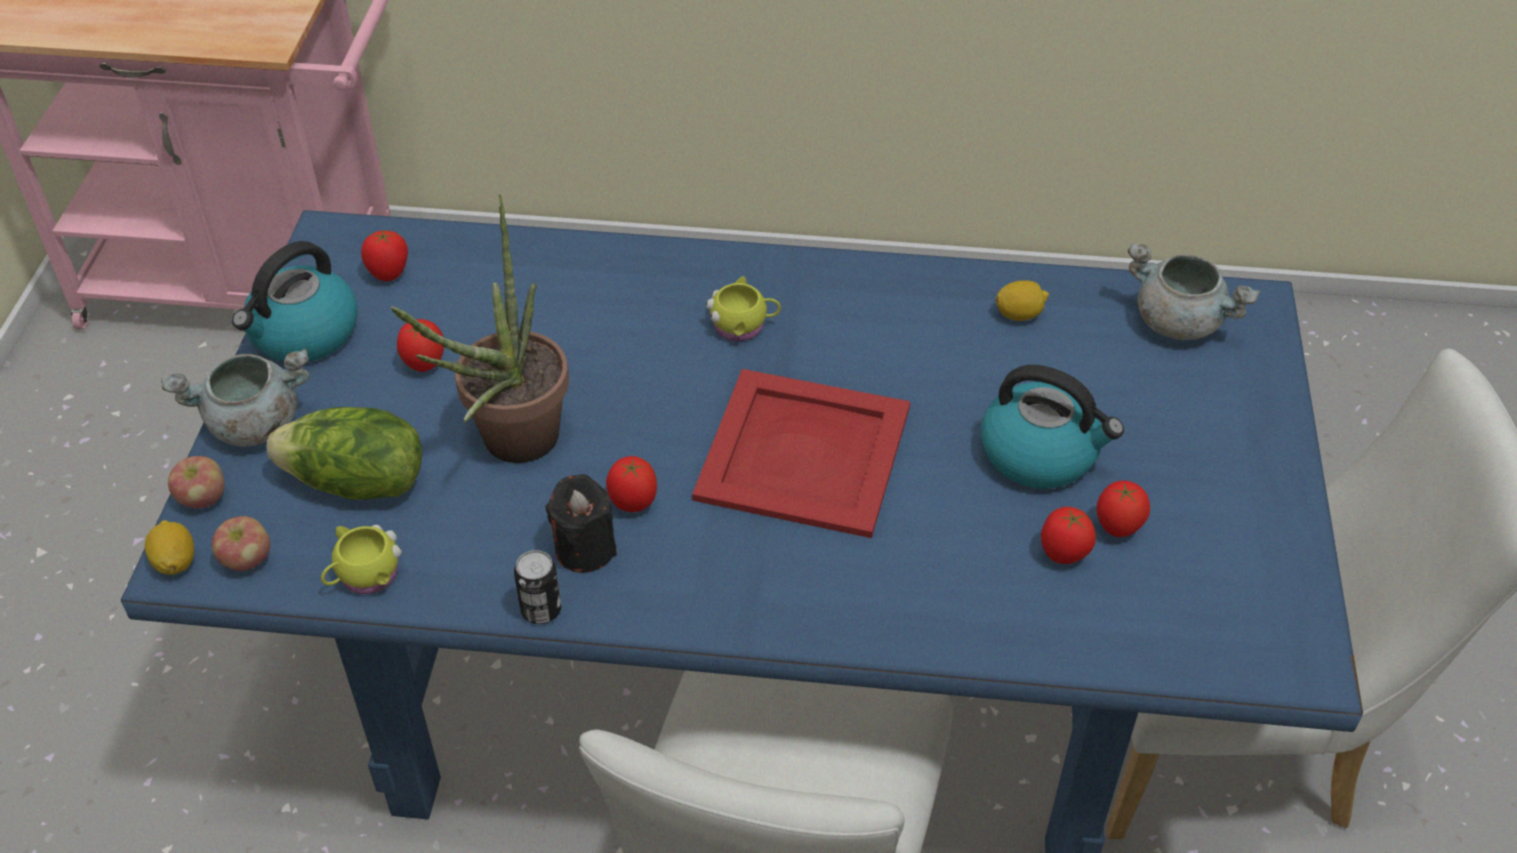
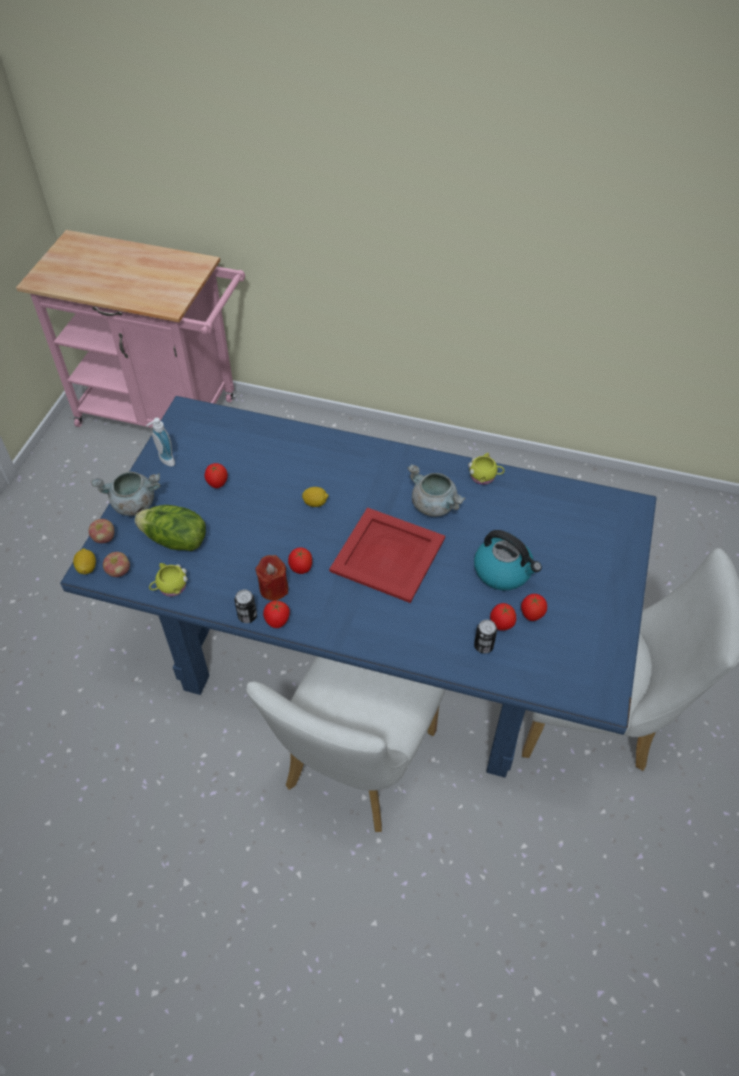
camera: 10 degrees right, 5 degrees up
kettle [232,241,358,362] -> soap dispenser [146,418,175,466]
tomato [361,231,408,281] -> tomato moved to [263,601,290,628]
potted plant [391,194,569,463] -> none
black candle [546,474,617,573] -> red candle [255,555,289,601]
yellow mug [706,276,781,341] -> yellow mug moved to [468,453,505,485]
lemon [995,280,1049,321] -> lemon moved to [302,487,329,507]
grey cooking pot [1128,244,1260,340] -> grey cooking pot moved to [408,464,465,517]
none -> can [474,620,497,654]

